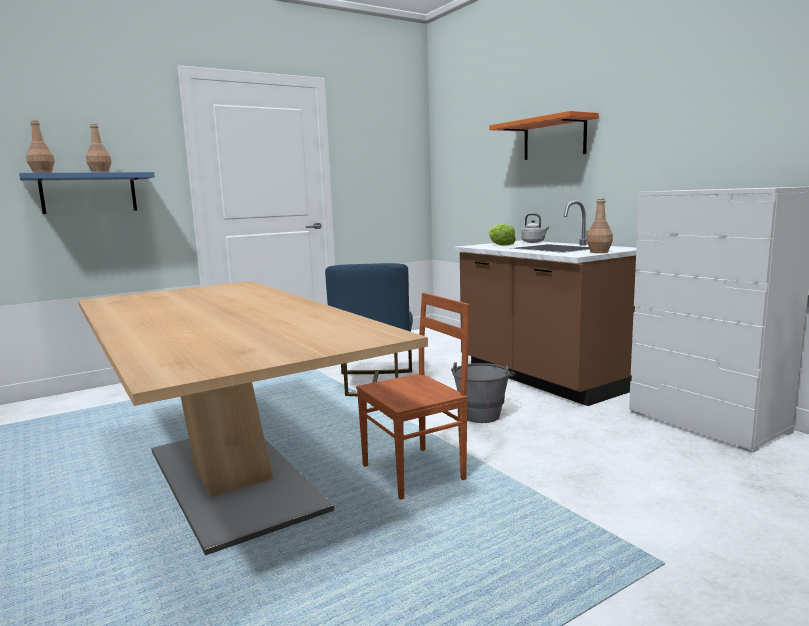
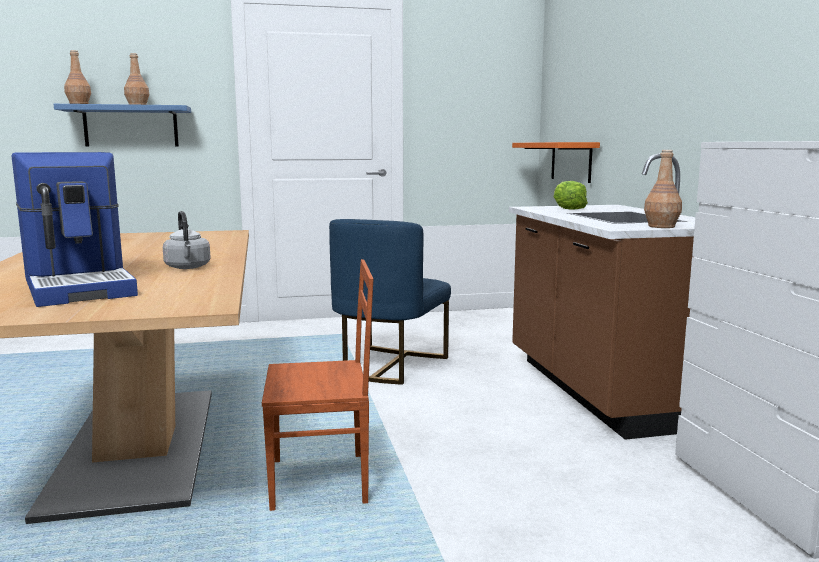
camera: 20 degrees right, 0 degrees up
grey bucket [451,362,515,423] -> none
orange shelf [489,111,599,160] -> orange shelf moved to [512,142,600,183]
grey kettle [521,213,549,243] -> grey kettle moved to [163,211,211,269]
none -> coffee machine [11,152,138,307]

